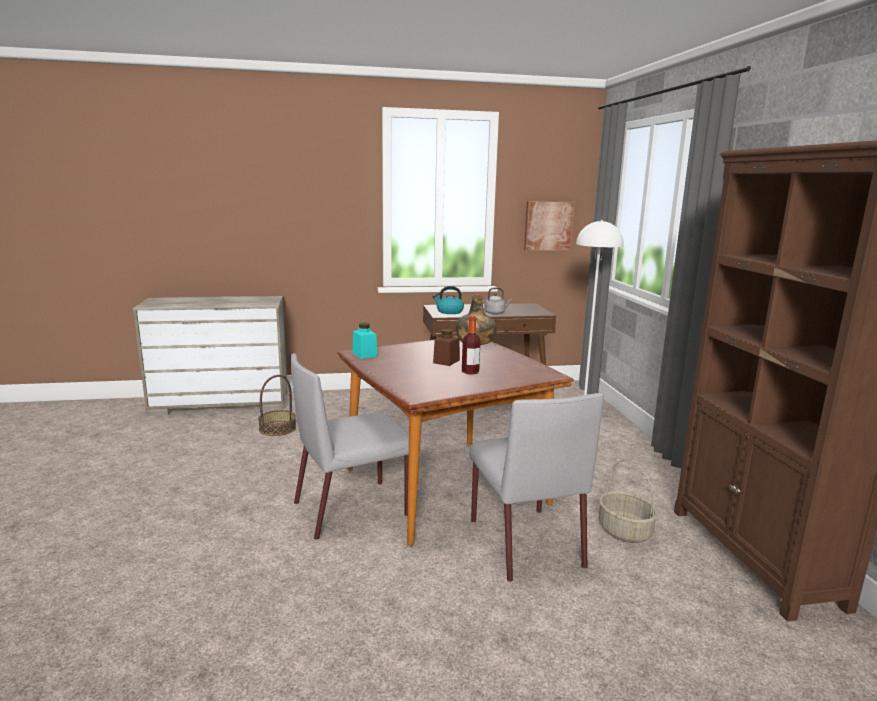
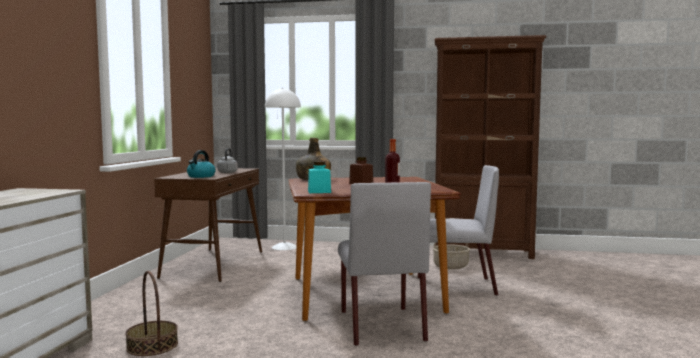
camera: 70 degrees left, 10 degrees down
picture [524,201,575,251] -> none

